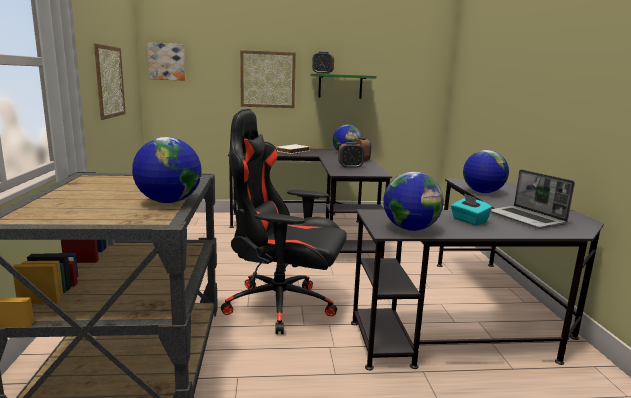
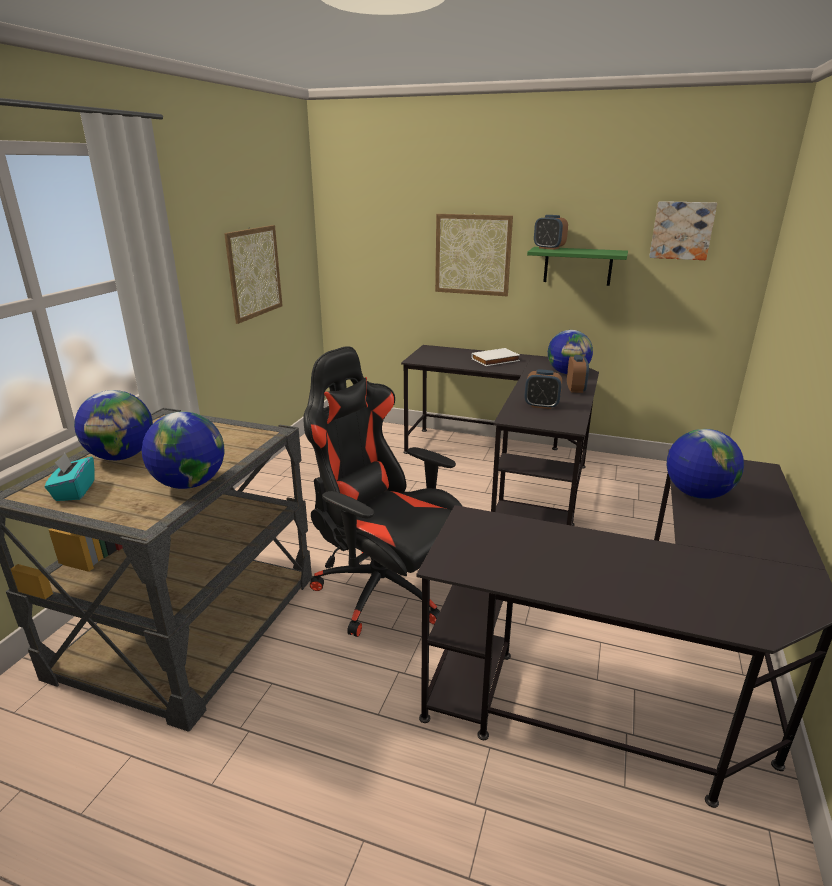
camera: 25 degrees right, 10 degrees up
picture [147,43,185,81] -> picture moved to [649,201,717,260]
globe [383,172,444,231] -> globe moved to [74,390,153,460]
turquoise tissue box [451,194,492,225] -> turquoise tissue box moved to [45,453,95,501]
laptop [491,169,575,229] -> none

